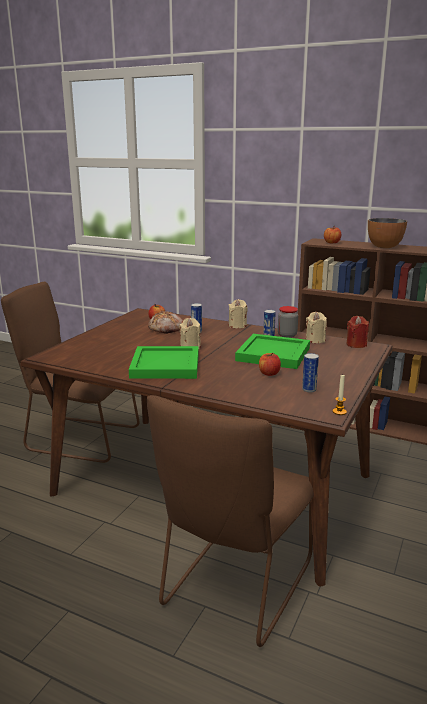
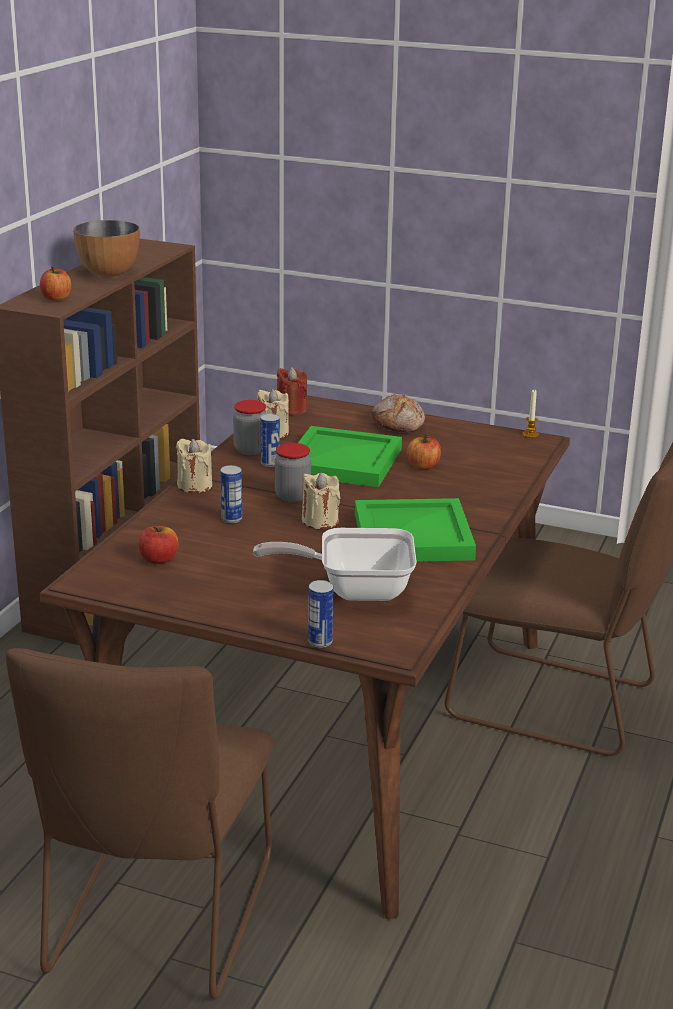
camera: 95 degrees left, 5 degrees up
bread [148,311,183,334] -> bread moved to [372,395,425,432]
can [302,353,319,393] -> can moved to [308,580,334,648]
none -> frying pan [253,528,417,601]
none -> jar [275,443,311,502]

